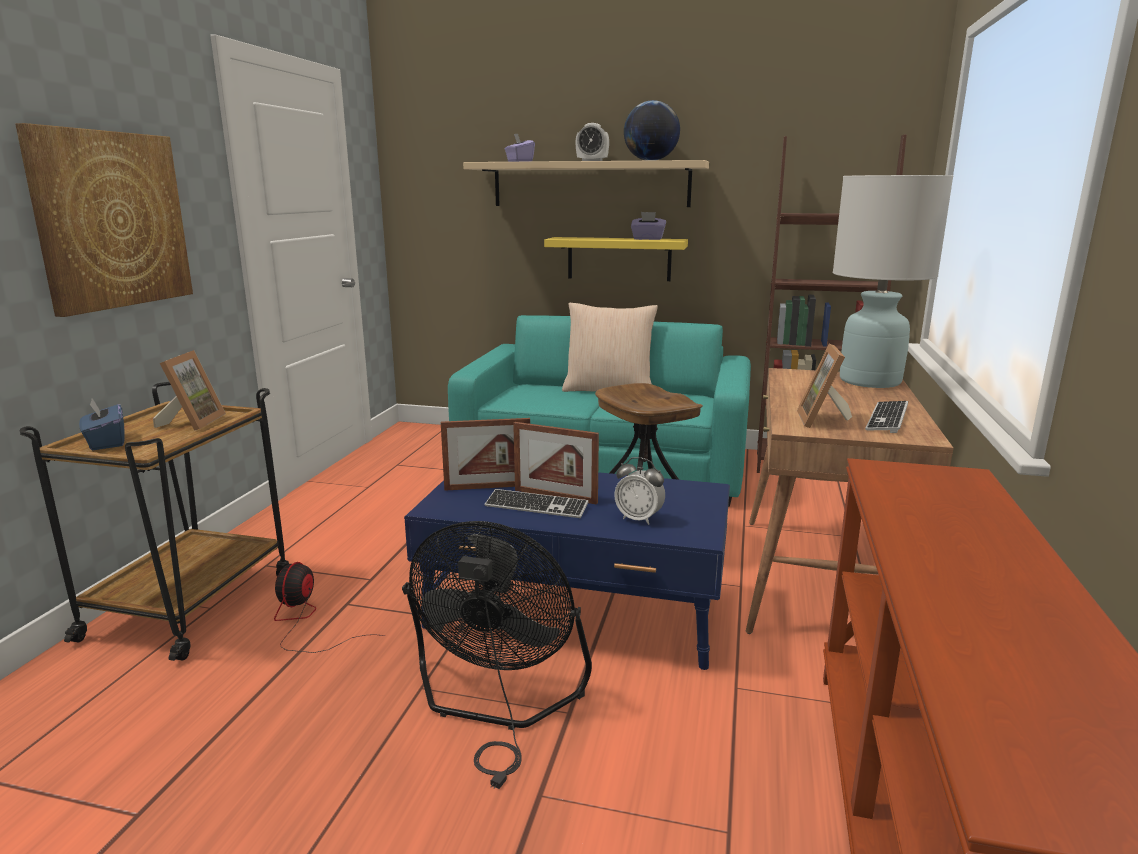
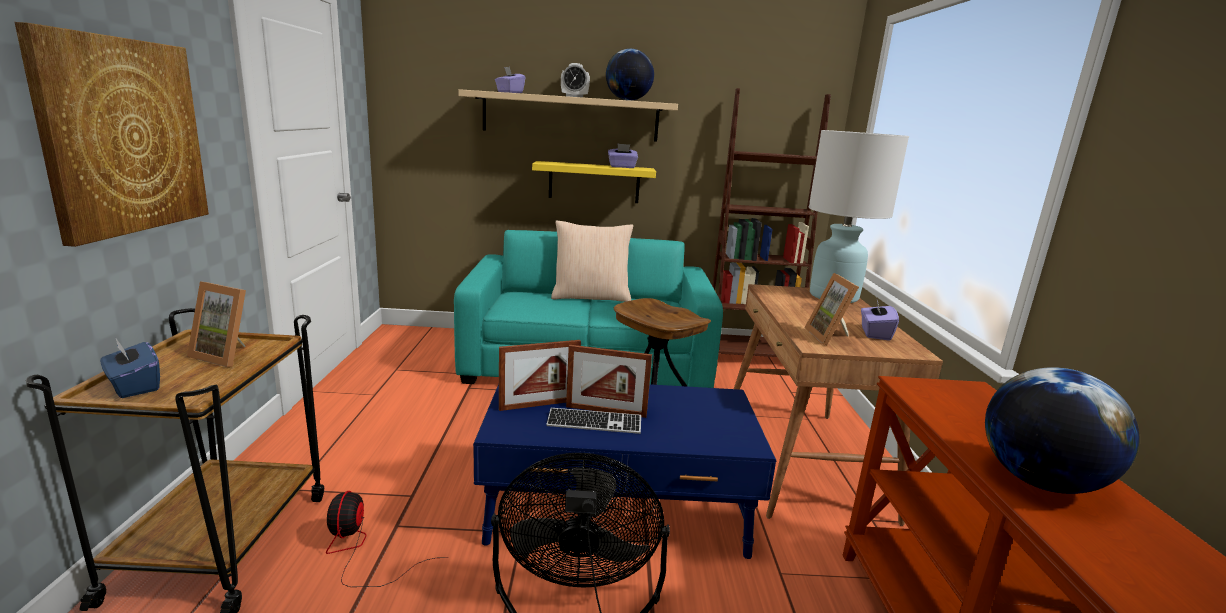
camera: 15 degrees left, 0 degrees up
picture frame [153,350,226,431] -> picture frame turned 120 degrees clockwise [187,282,246,367]
alarm clock [614,457,665,525] -> none
keyboard [865,401,908,433] -> purple tissue box [861,301,899,341]
none -> globe [985,367,1139,494]

